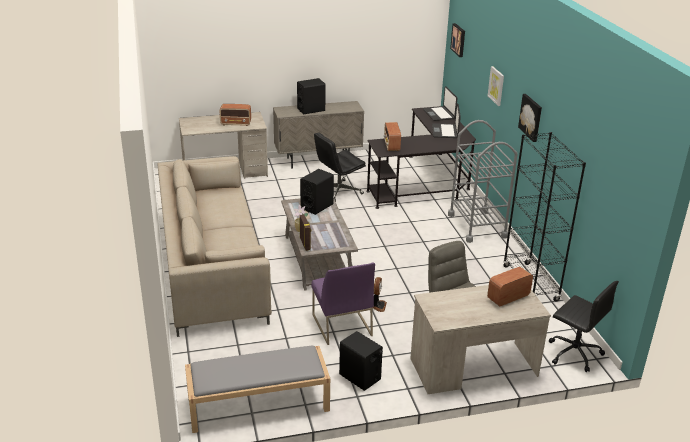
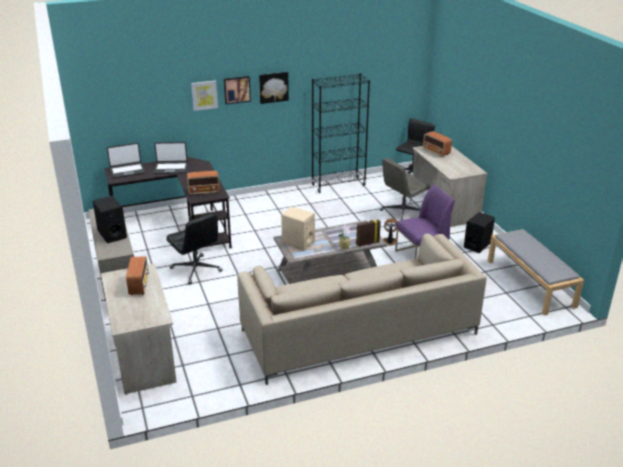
camera: 95 degrees left, 0 degrees up
black speaker [300,169,334,215] -> beige speaker [281,207,315,250]
grey cart [448,120,518,243] -> none
picture [450,23,465,57] -> picture moved to [224,76,251,104]

